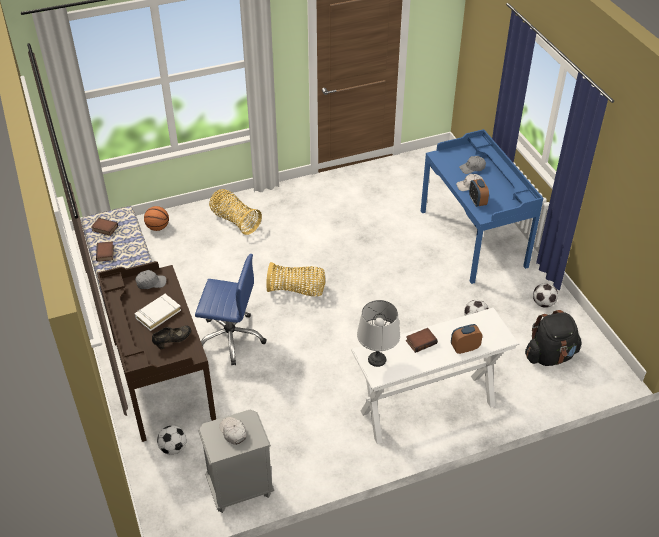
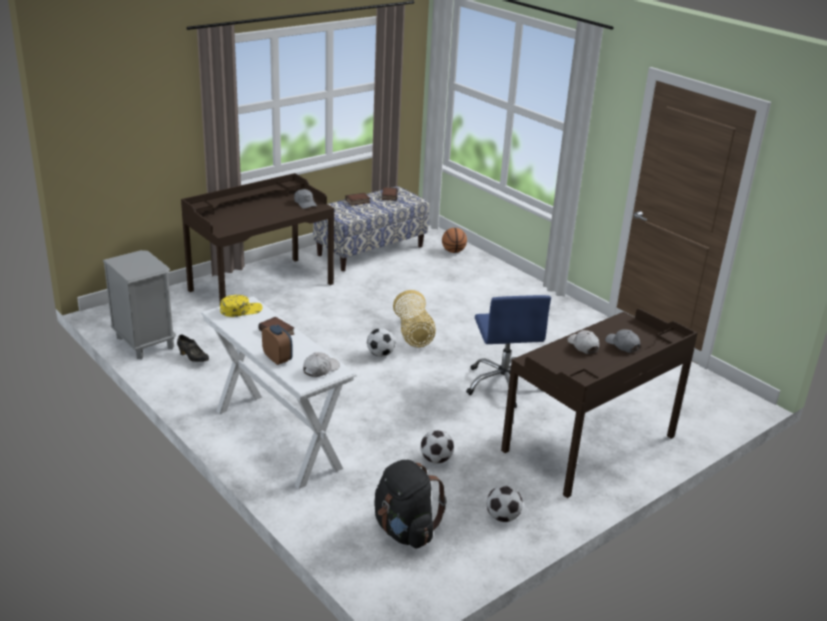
camera: 70 degrees right, 15 degrees down
white book [134,294,181,331] -> none
black shoe [152,325,192,350] -> black shoe moved to [177,334,209,362]
football [157,425,186,455] -> football moved to [367,328,395,357]
blue office chair [195,254,267,366] -> blue office chair moved to [466,295,551,408]
basket [209,189,262,235] -> none
white cap [219,417,247,445] -> white cap moved to [303,352,340,377]
grey table lamp [357,300,400,367] -> yellow cap [220,295,263,317]
blue desk [421,129,543,284] -> brown desk [501,309,698,498]
alarm clock [469,179,489,207] -> none

